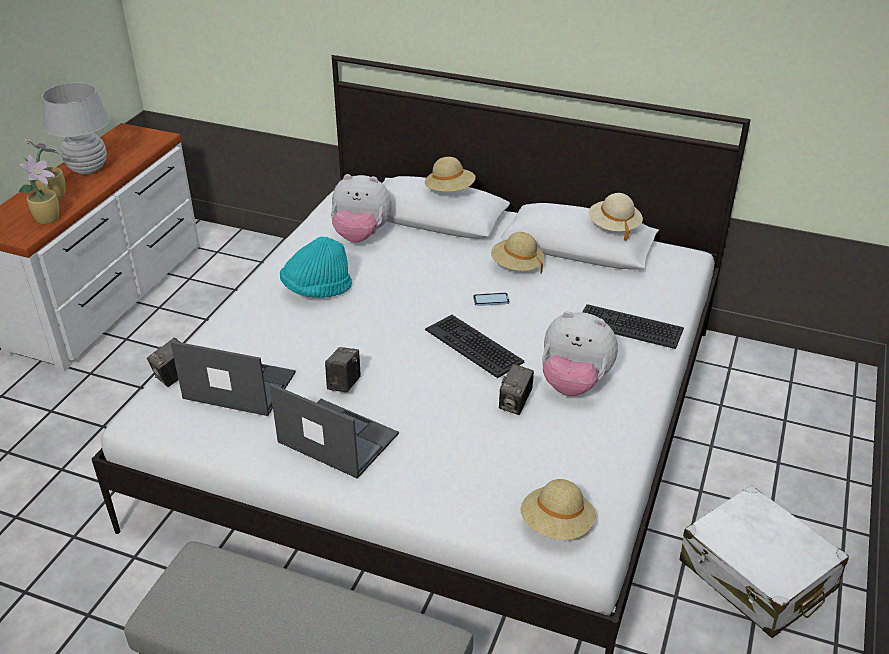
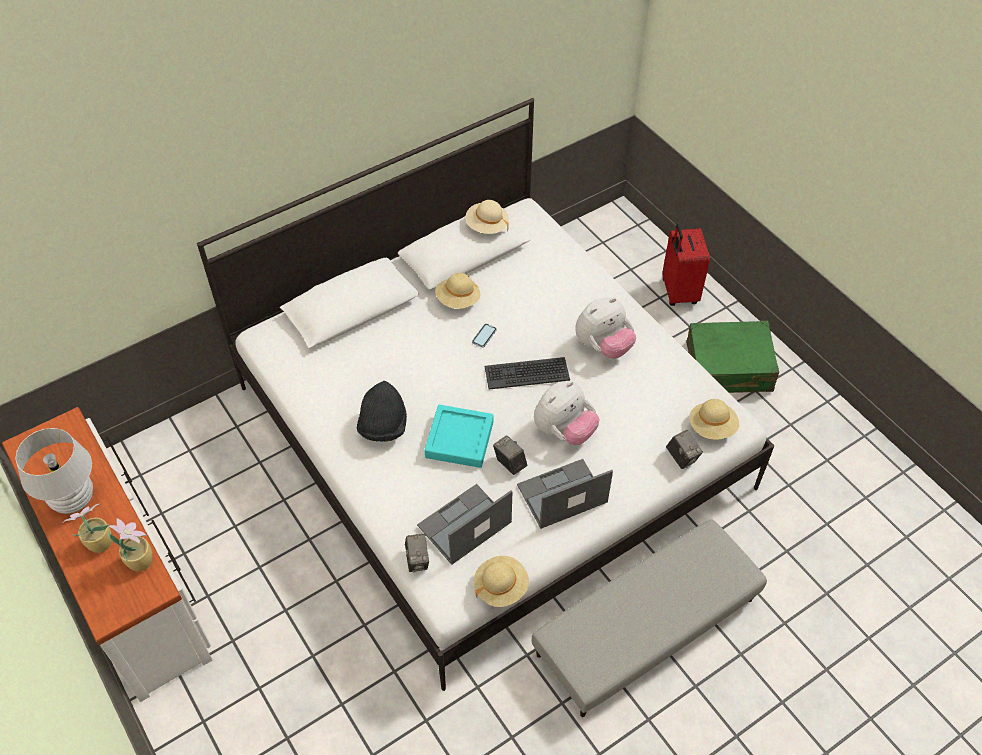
camera: 55 degrees left, 15 degrees up
turquoise hat [280,237,352,298] -> black hat [357,381,407,442]
plush toy [331,174,392,243] -> plush toy moved to [534,381,600,445]
beige hat [425,157,476,192] -> beige hat moved to [474,556,529,607]
camera [499,364,534,415] -> camera moved to [666,430,703,469]
keyboard [583,304,684,349] -> none
white suitcase [680,485,849,638] -> green suitcase [686,321,779,393]
none -> turquoise tray [424,405,494,468]
none -> red suitcase [662,224,710,306]

